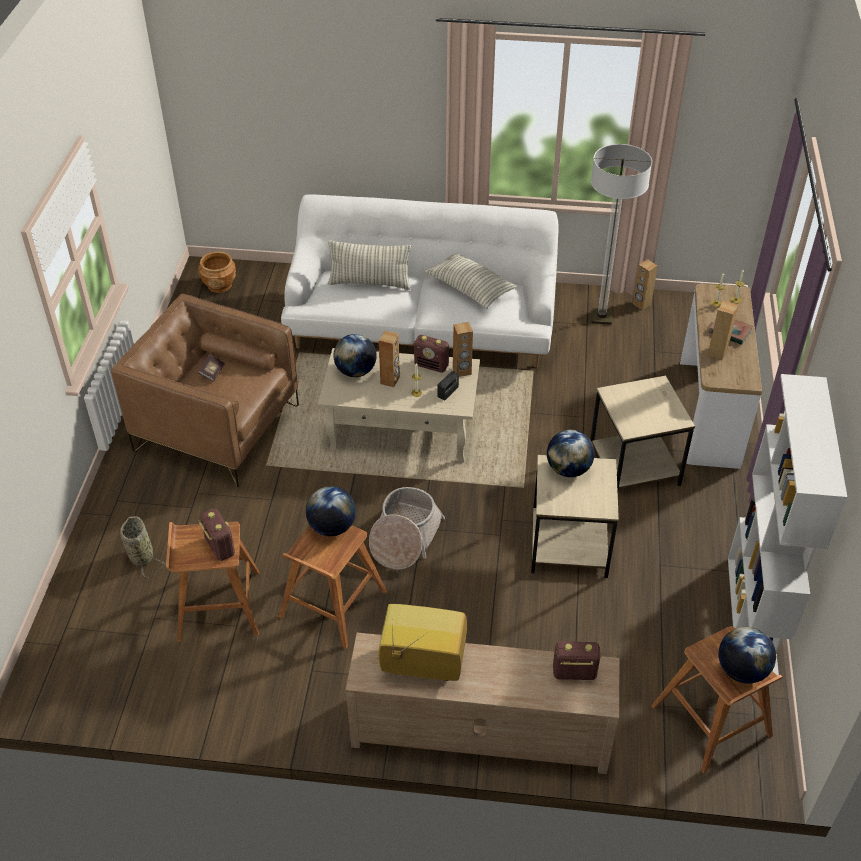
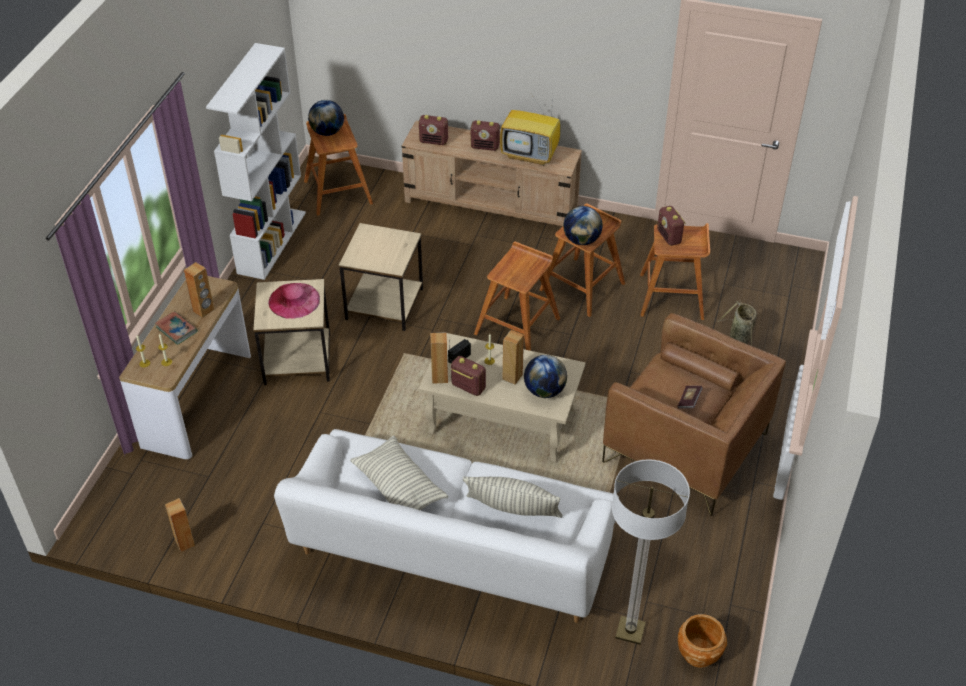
camera: 170 degrees left, 0 degrees up
basket [369,487,445,570] -> brown stool [474,241,560,351]
globe [547,430,595,477] -> none
floor lamp [591,144,652,324] -> floor lamp moved to [612,459,690,645]
none -> pink hat [268,283,320,319]
none -> radio [471,120,500,151]

